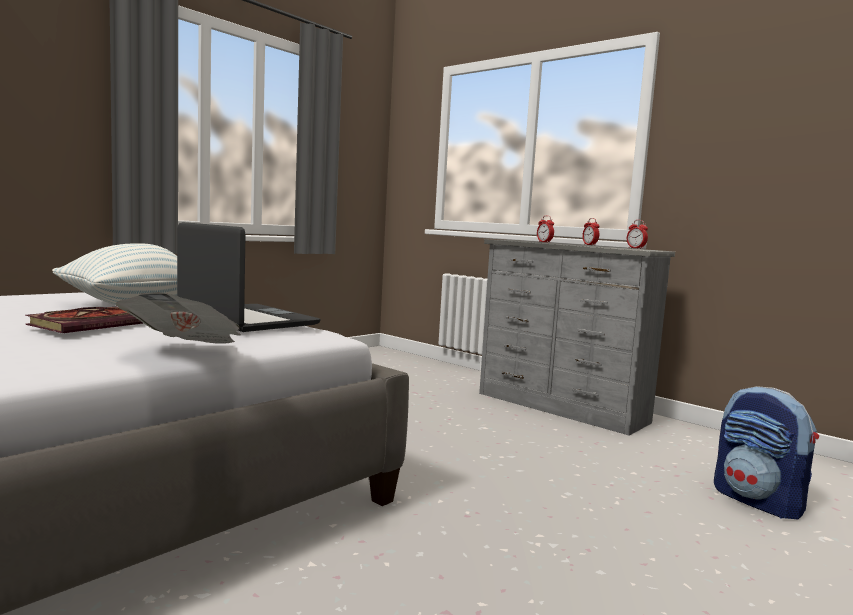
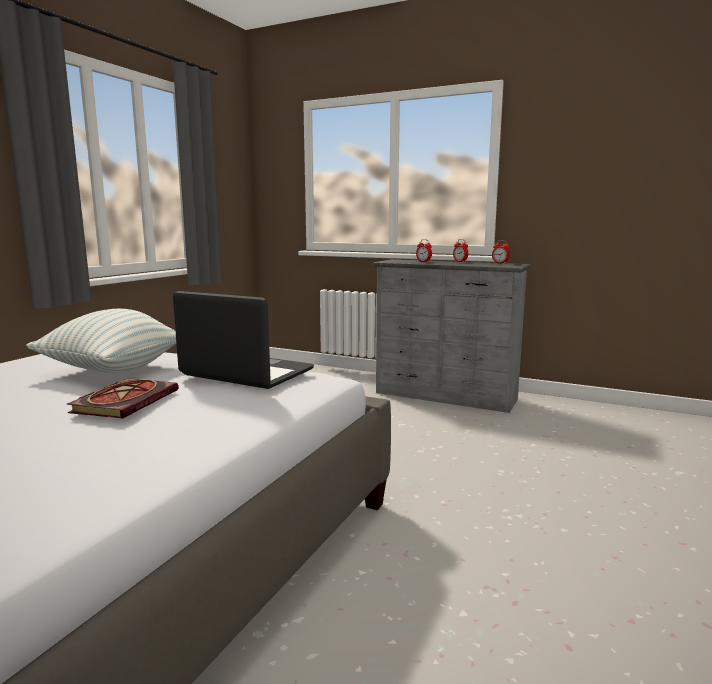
camera: 15 degrees left, 5 degrees up
newspaper [116,293,241,344] -> none
backpack [714,386,819,519] -> none

